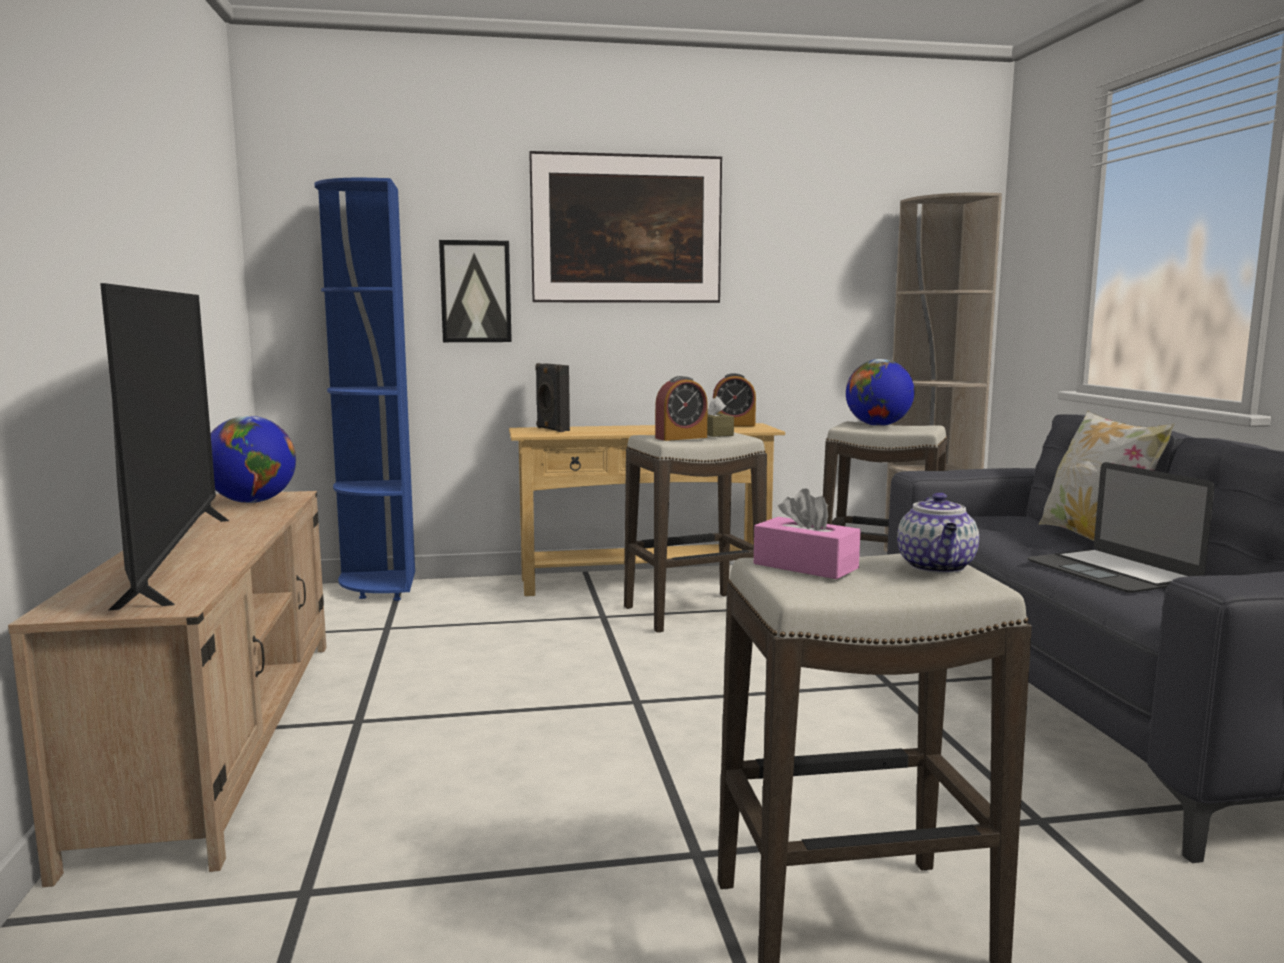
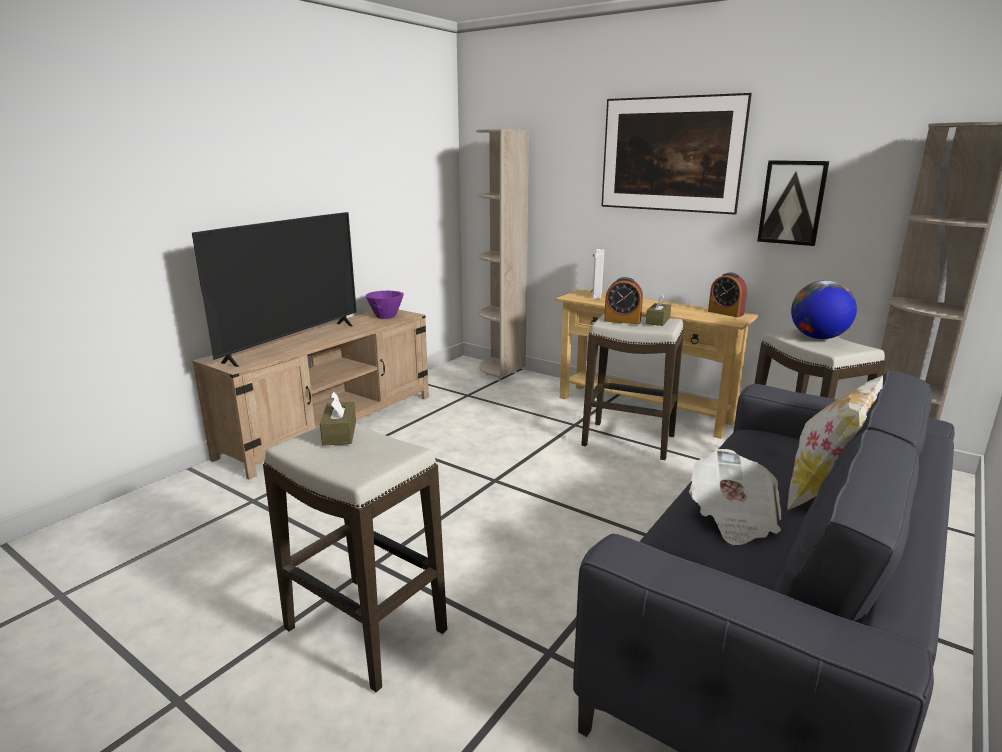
camera: 45 degrees right, 10 degrees up
globe [211,416,296,503] -> purple bowl [365,291,404,319]
blue bookcase [314,178,415,601] -> beige bookcase [476,129,529,381]
picture [439,240,512,342] -> picture moved to [757,160,829,246]
black speaker [535,363,570,432] -> white speaker [592,249,604,299]
pink tissue box [754,488,860,579] -> brown tissue box [320,391,356,446]
teapot [897,492,979,574] -> none
laptop [1027,462,1215,593] -> newspaper [689,449,781,545]

